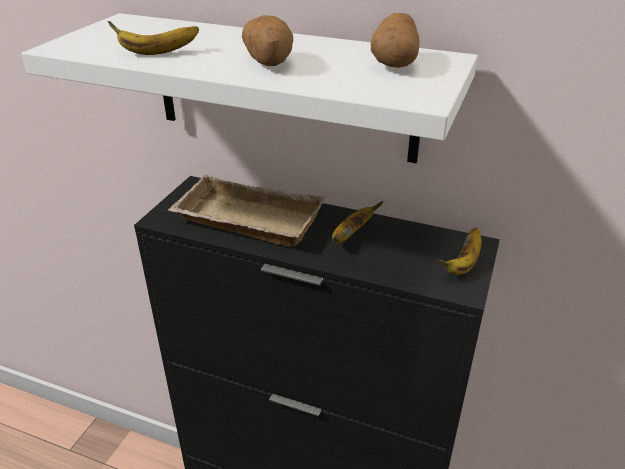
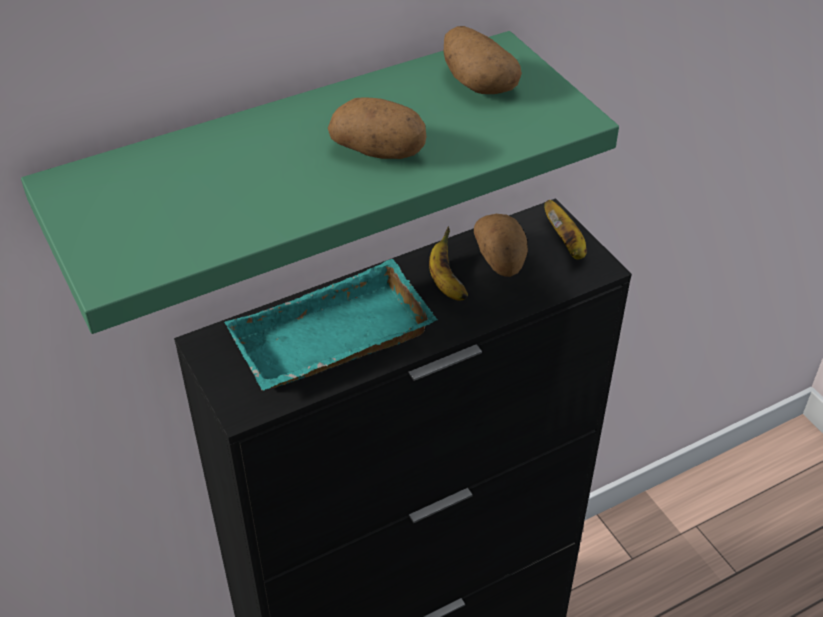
camera: 50 degrees left, 10 degrees up
white shelf [21,13,478,163] -> green shelf [21,31,619,334]
banana [108,21,199,55] -> none
beige tray [168,175,326,247] -> turquoise tray [224,259,438,390]
none -> potato [474,214,528,277]

